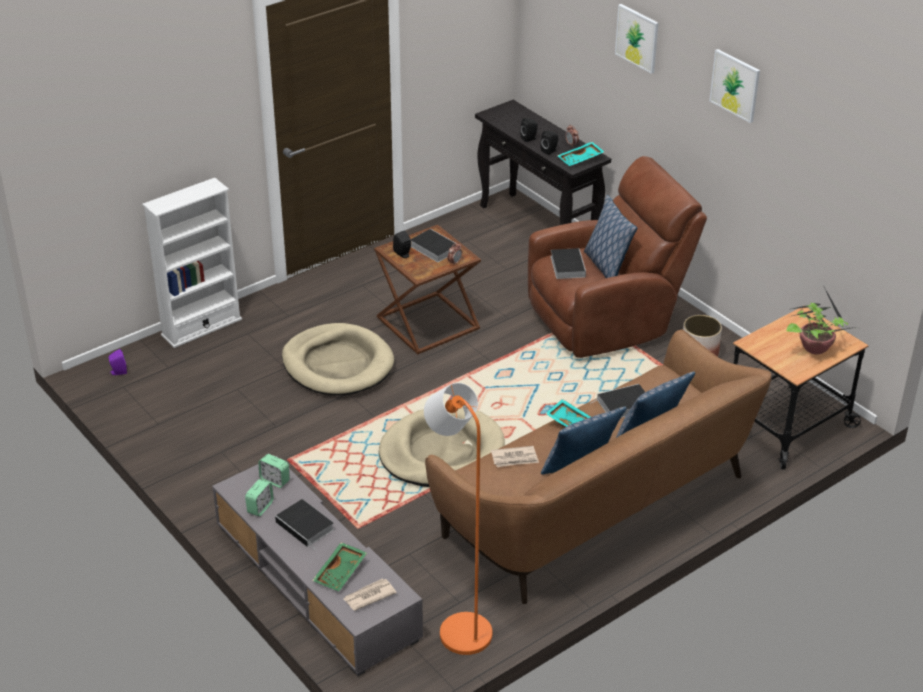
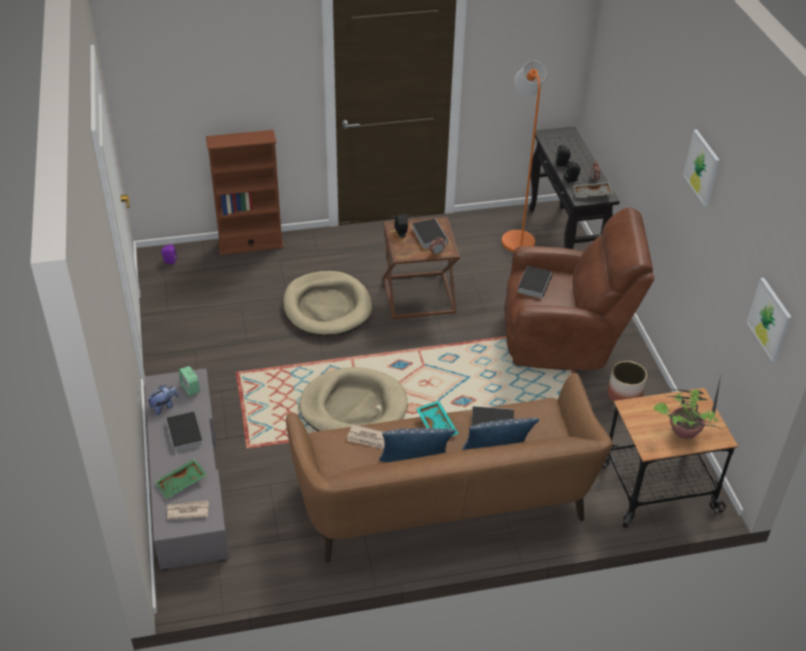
camera: 25 degrees right, 5 degrees up
white bookcase [142,178,242,348] -> brown bookcase [206,130,284,255]
alarm clock [245,479,274,516] -> plush toy [147,385,178,415]
orange floor lamp [424,383,493,655] -> orange floor lamp moved to [502,60,546,252]
turquoise tray [558,142,604,166] -> grey tray [573,181,614,198]
pillow [584,195,638,278] -> none
picture [615,4,659,74] -> picture moved to [747,278,792,362]

